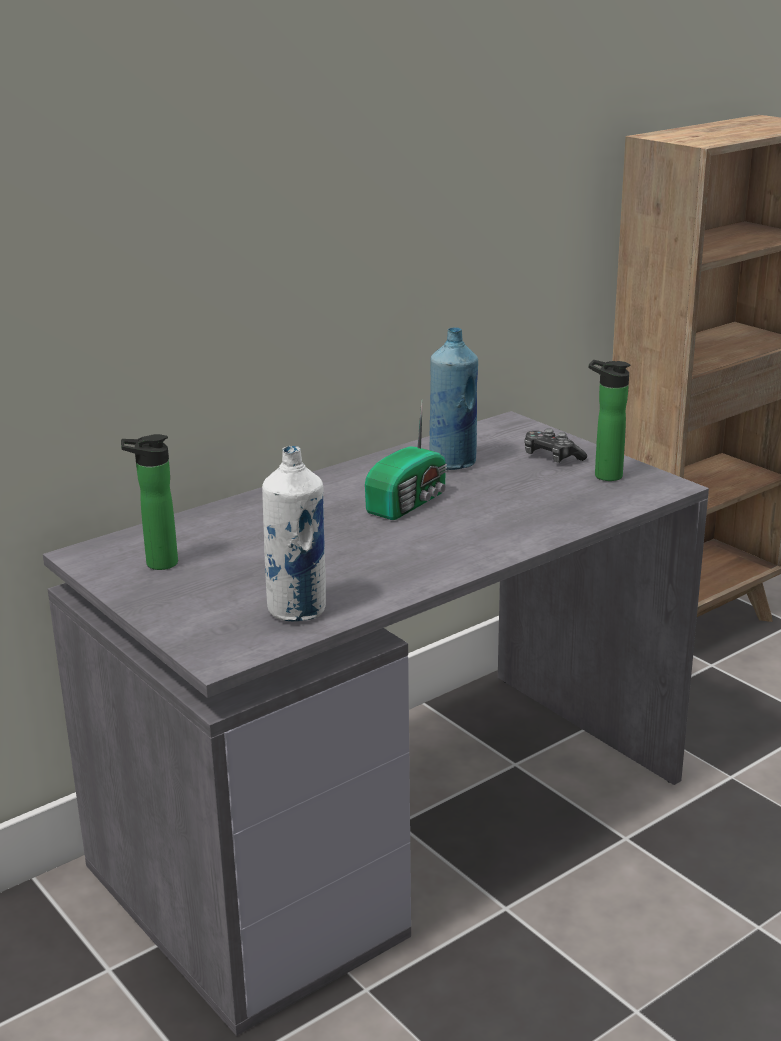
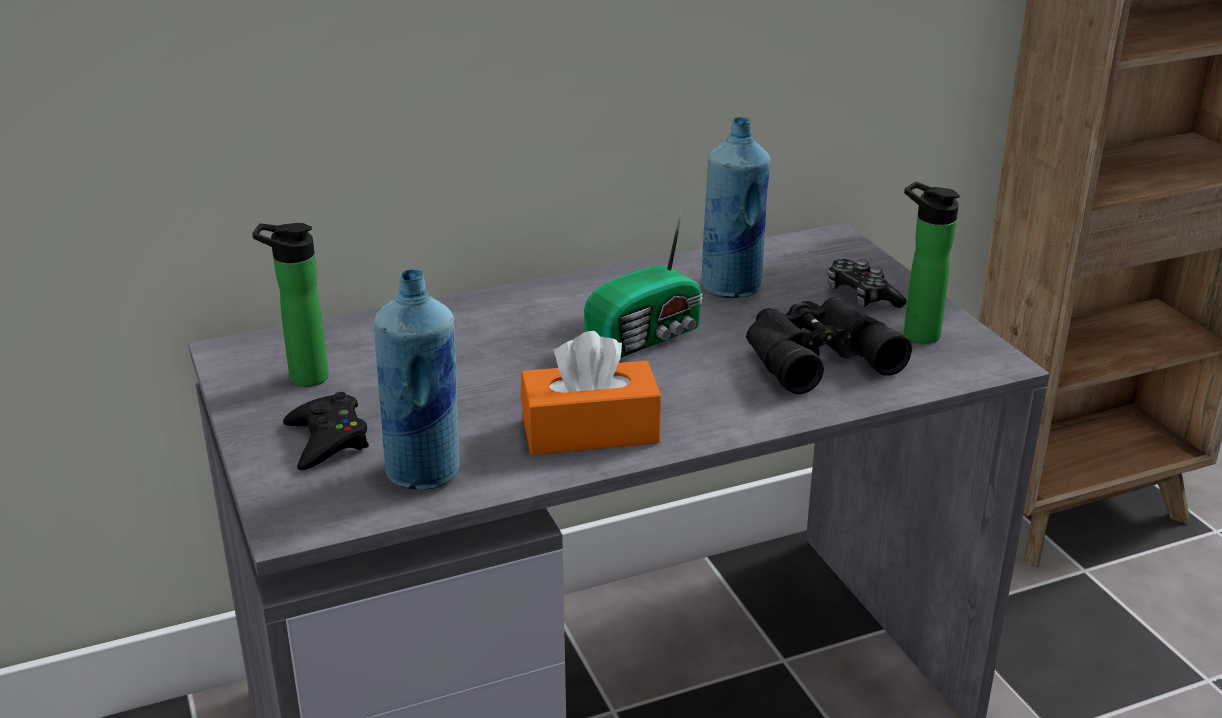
camera: 15 degrees right, 5 degrees up
white bottle [262,446,326,621] -> blue bottle [374,269,460,490]
none -> black game controller [283,392,369,470]
none -> orange tissue box [521,331,661,455]
none -> black binoculars [746,297,912,394]

